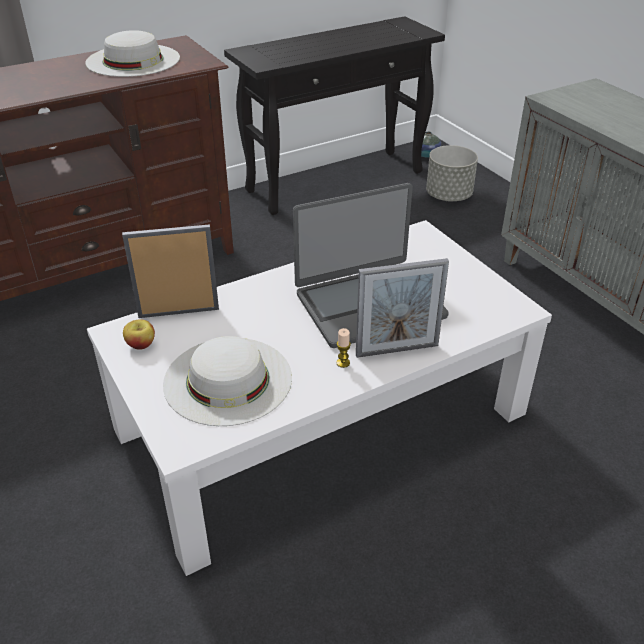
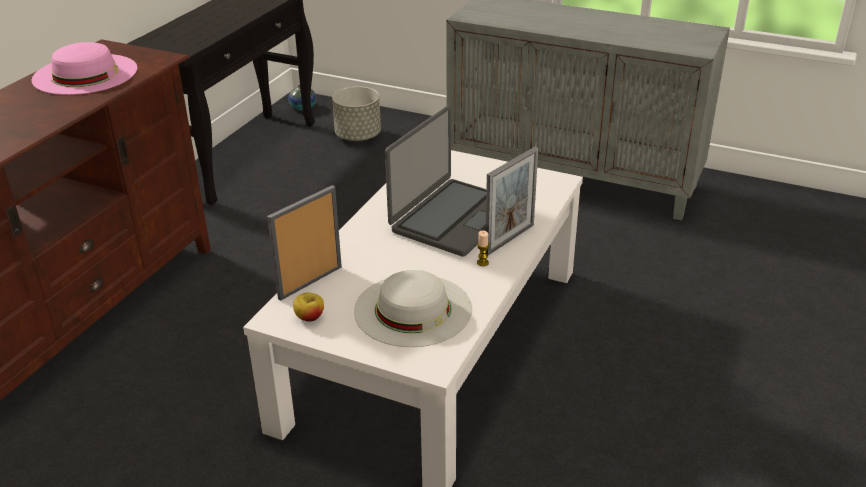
camera: 35 degrees left, 5 degrees down
white hat [85,30,180,77] -> pink hat [32,42,137,95]

